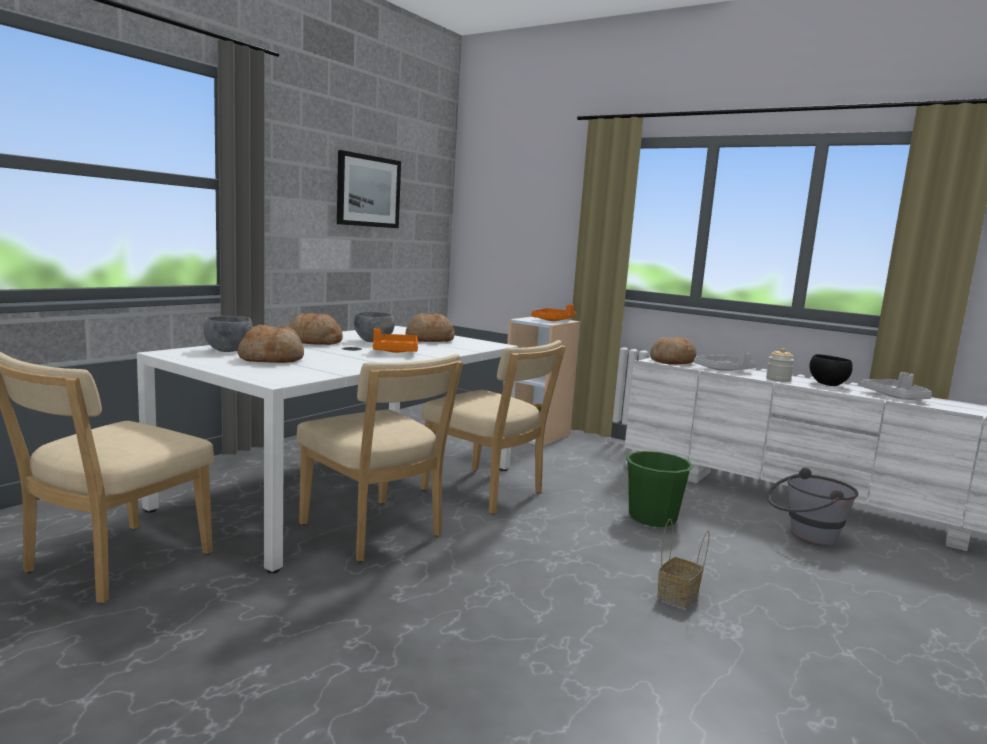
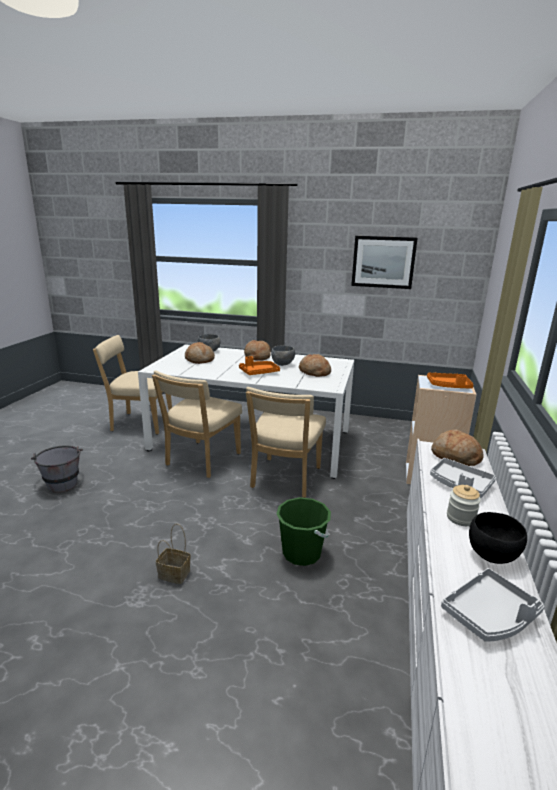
camera: 70 degrees right, 10 degrees up
grey bucket [767,468,859,545] -> grey bucket moved to [31,445,83,493]

